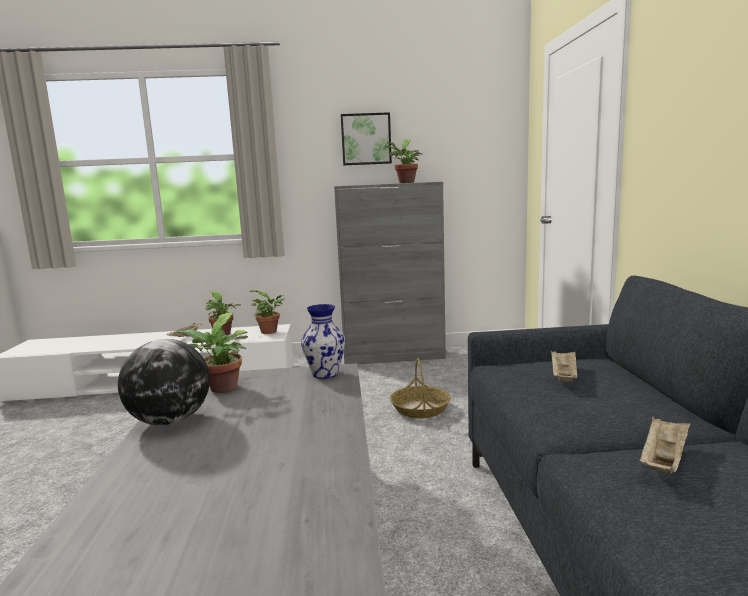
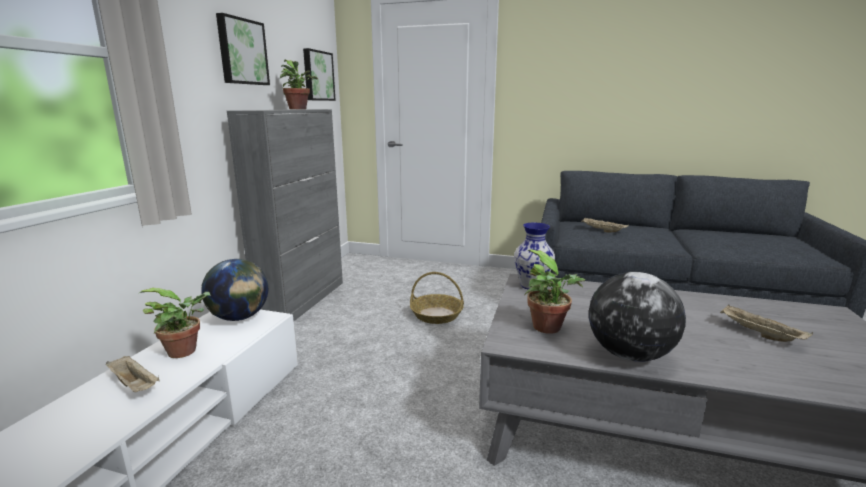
camera: 70 degrees left, 5 degrees up
potted plant [249,290,285,334] -> globe [201,259,268,321]
beige tray [639,416,690,474] -> beige tray moved to [720,305,813,342]
none -> picture [303,48,336,101]

